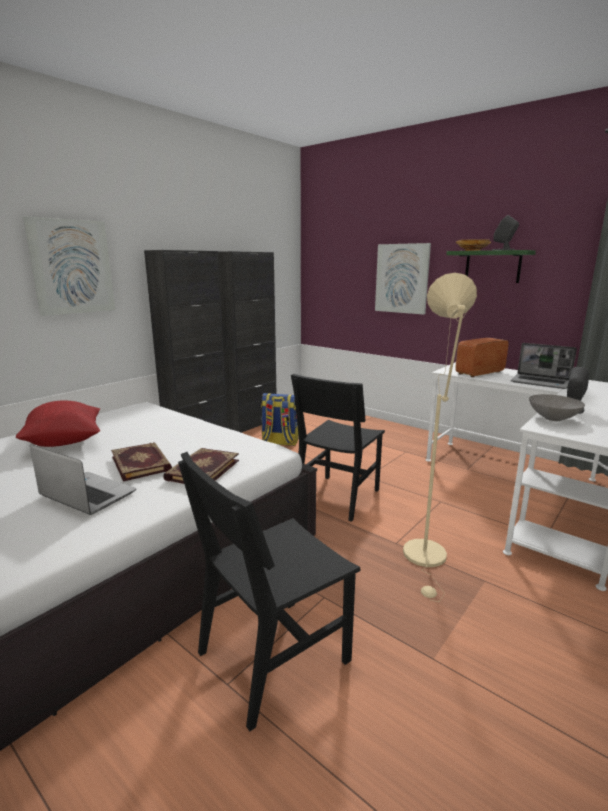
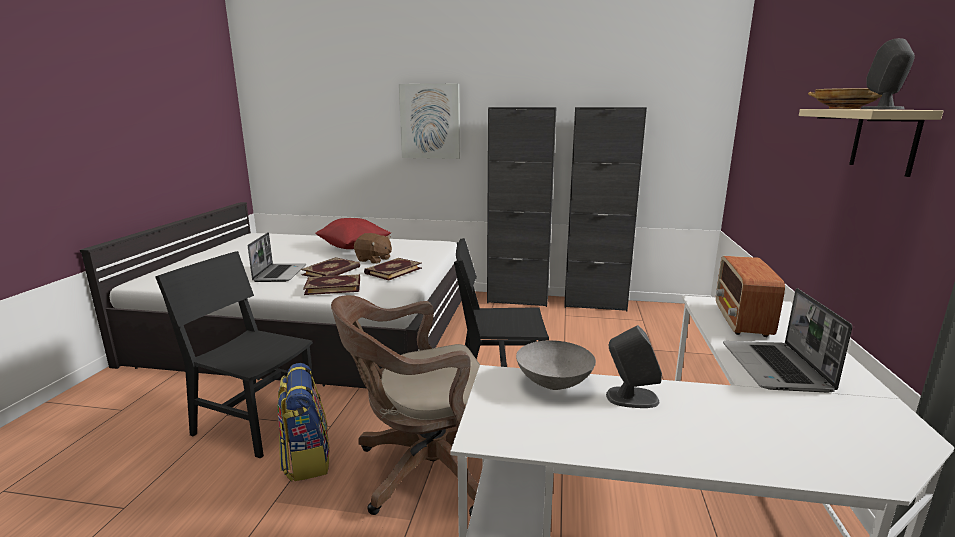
camera: 60 degrees right, 0 degrees up
backpack [261,393,298,446] -> backpack moved to [277,363,330,481]
picture [375,243,431,315] -> none
beige floor lamp [403,273,477,602] -> brown office chair [331,295,480,516]
green shelf [446,250,536,283] -> beige shelf [799,109,943,177]
radio [456,338,509,377] -> radio turned 105 degrees counterclockwise [716,256,785,337]
none -> brown plush toy [354,233,392,264]
none -> book [364,258,422,280]

